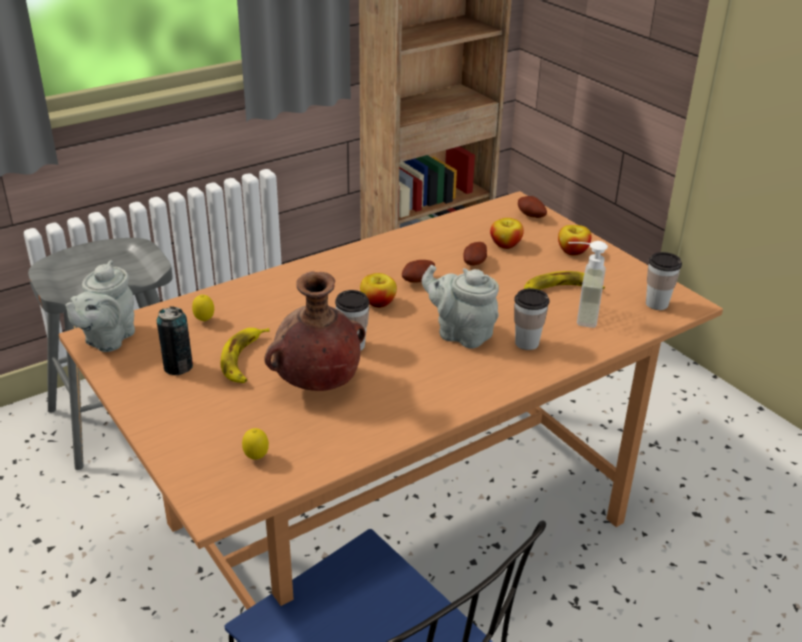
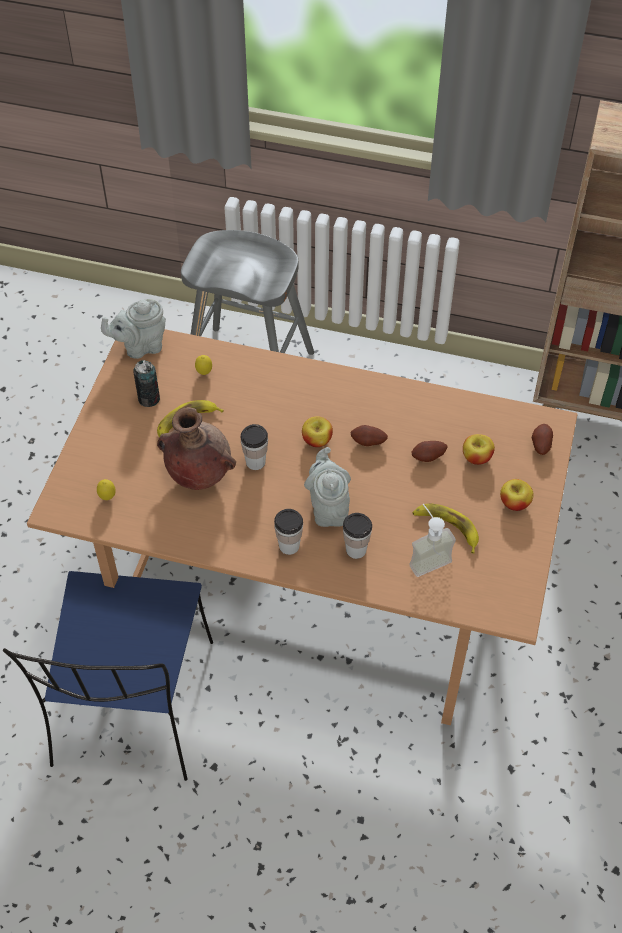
camera: 50 degrees right, 20 degrees up
cup [646,252,682,310] -> cup moved to [274,509,303,555]

